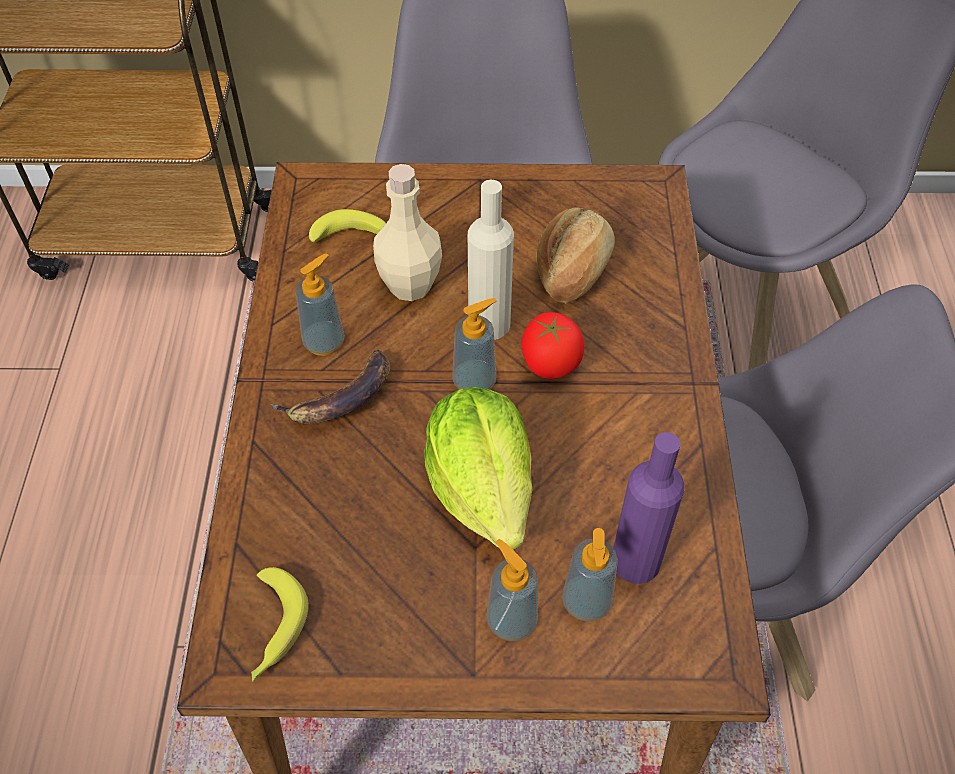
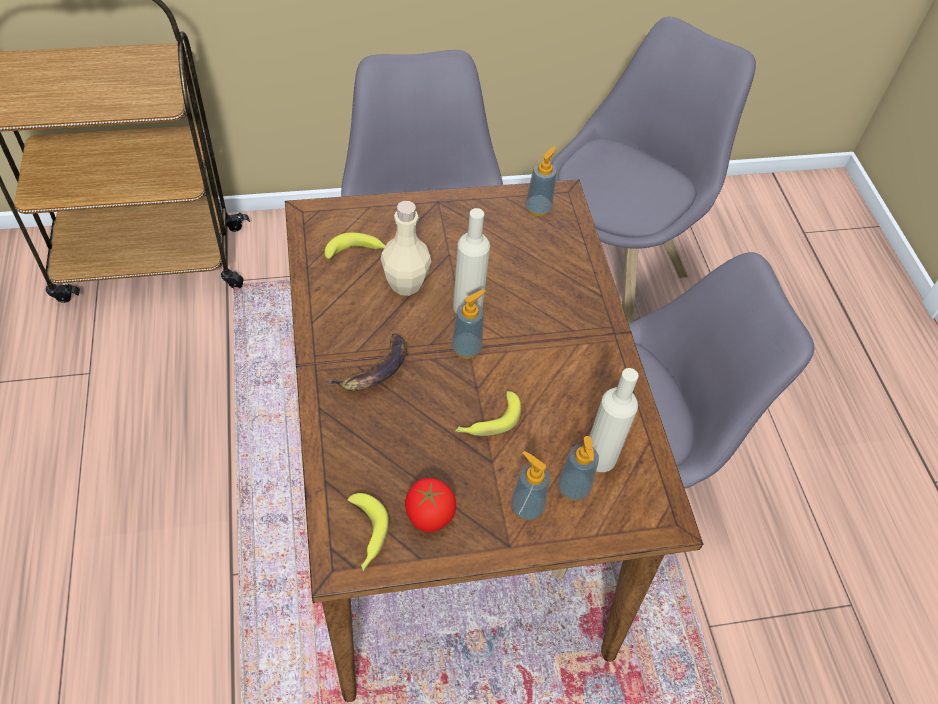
camera: 15 degrees left, 0 degrees up
soap dispenser [295,253,345,356] -> soap dispenser moved to [526,146,557,216]
lettuce [424,387,532,550] -> banana [455,391,521,436]
tomato [521,312,584,379] -> tomato moved to [405,478,456,532]
bread [537,208,615,303] -> none
purple bottle [613,432,684,584] -> beige bottle [589,368,639,472]

